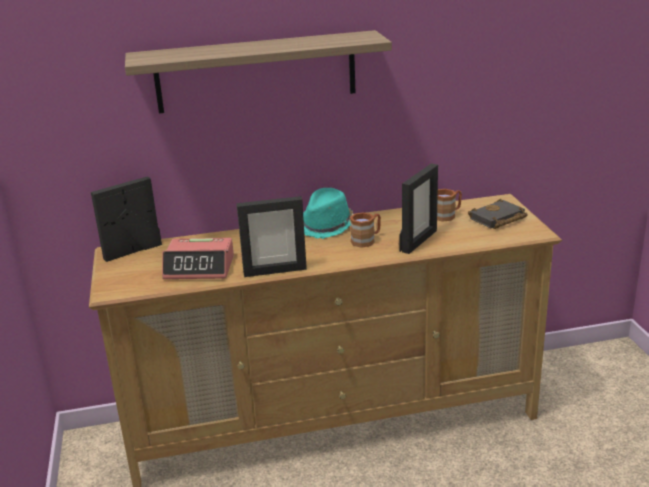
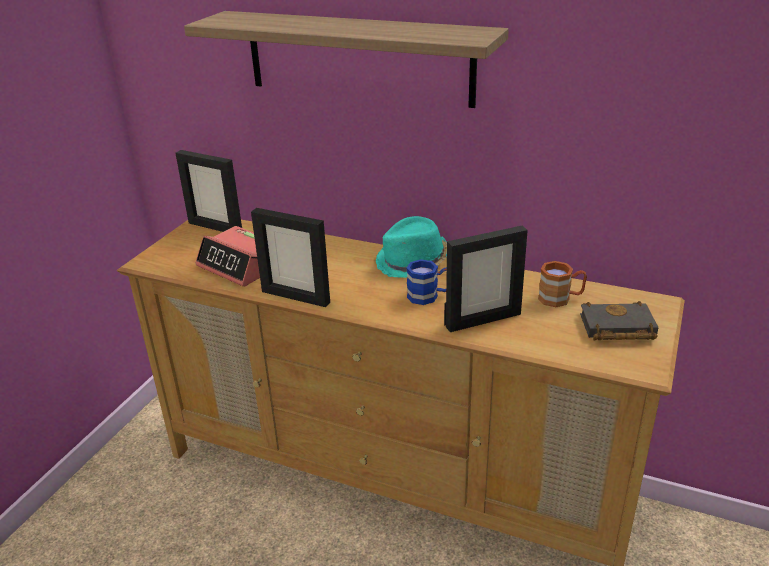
camera: 35 degrees right, 5 degrees up
picture frame [91,176,162,262] -> picture frame turned 150 degrees counterclockwise [175,150,242,232]
brown mug [350,212,381,248] -> blue mug [407,259,447,305]

